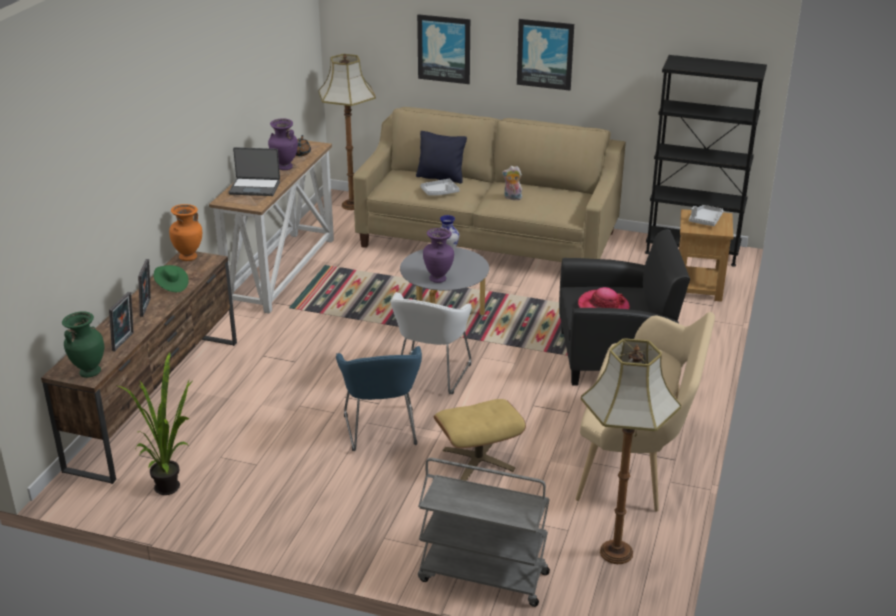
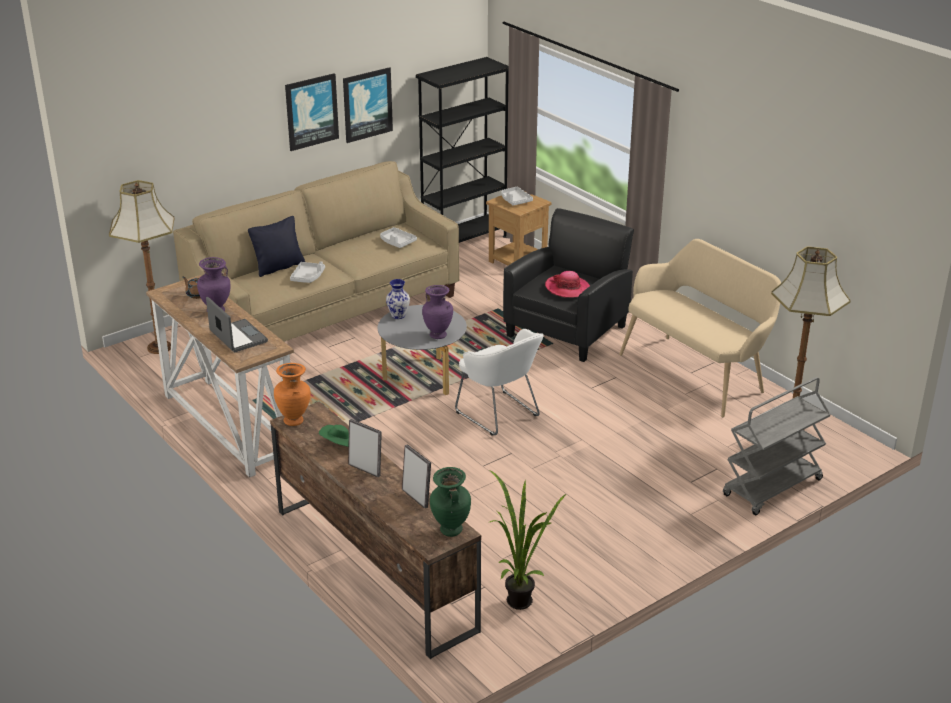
camera: 55 degrees left, 0 degrees up
laptop [228,147,280,196] -> laptop turned 75 degrees counterclockwise [206,297,268,353]
blue armchair [336,346,422,451] -> none
picture [417,14,470,84] -> picture moved to [343,67,393,143]
beige ottoman [434,399,526,481] -> none
plush toy [502,166,522,200] -> none
none -> grey tray [380,227,417,248]

